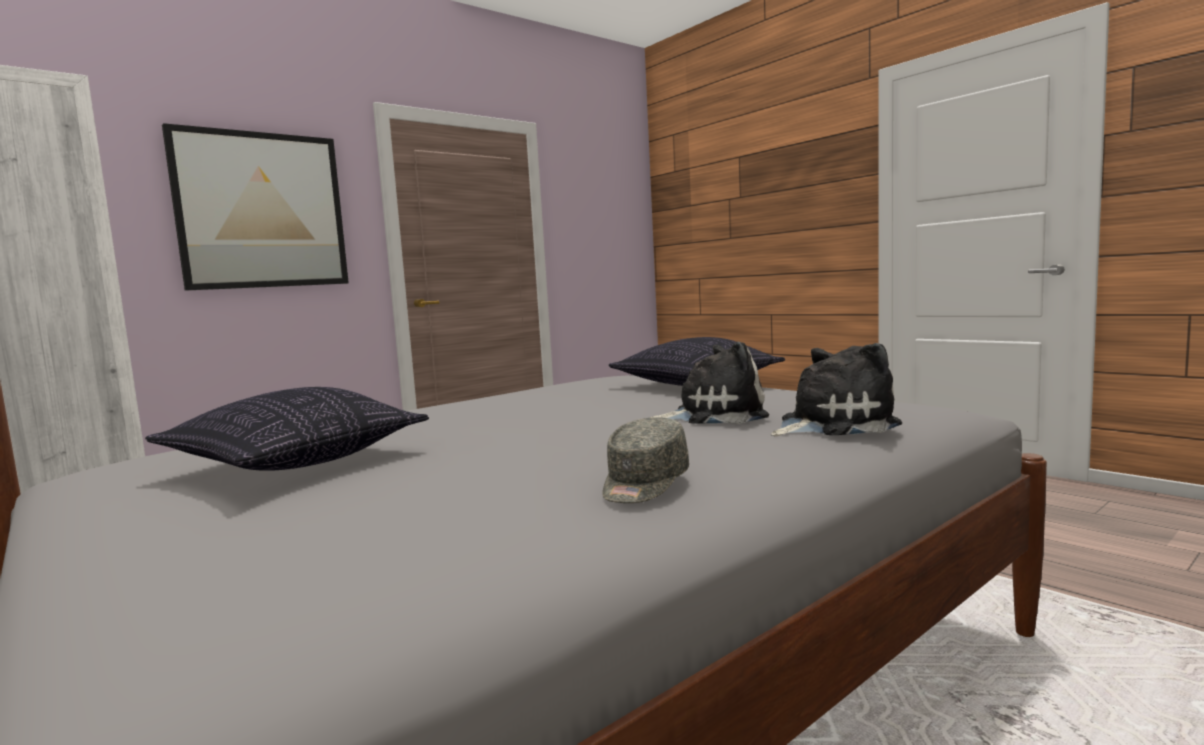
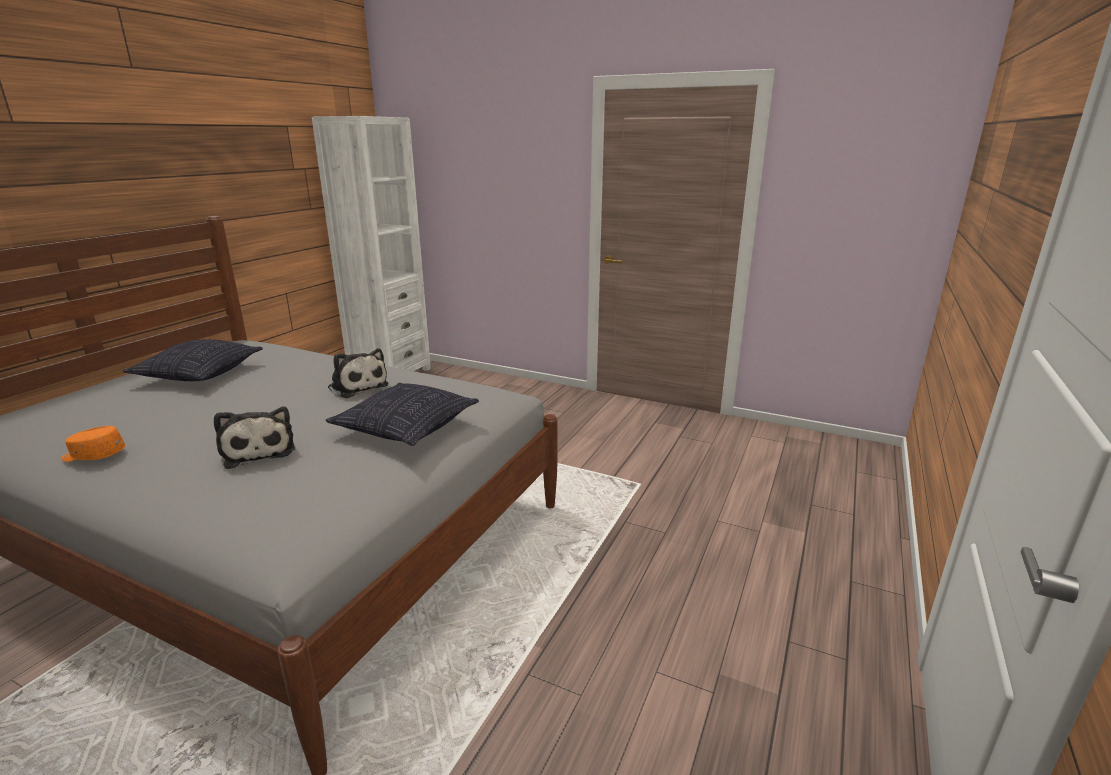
camera: 65 degrees right, 15 degrees up
picture [162,123,349,291] -> none
grey cap [602,417,689,503] -> orange cap [61,426,125,462]
plush toy [771,343,902,436] -> plush toy moved to [328,348,389,398]

